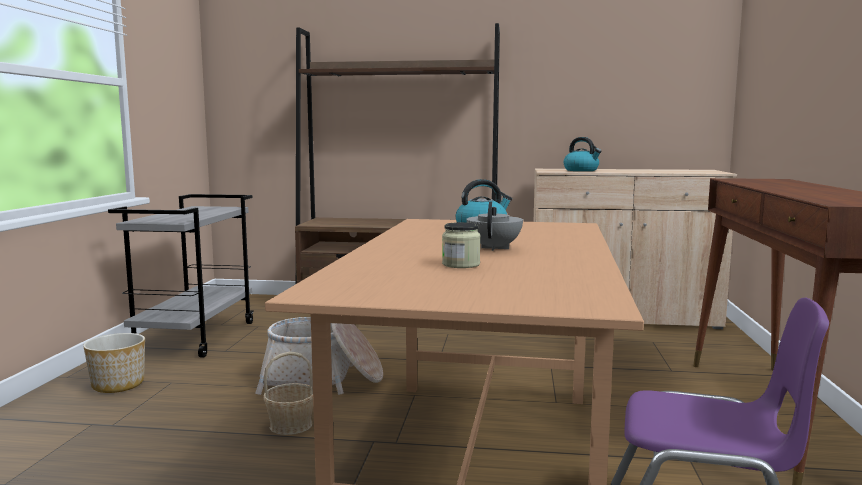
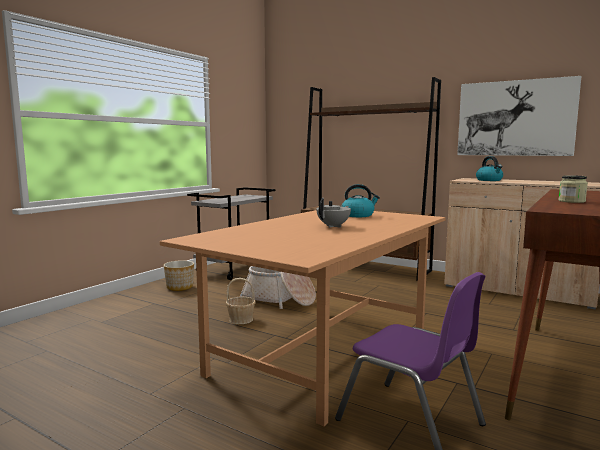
camera: 25 degrees right, 0 degrees up
jar [442,222,481,268] -> jar moved to [558,175,588,203]
none -> picture [457,76,581,156]

